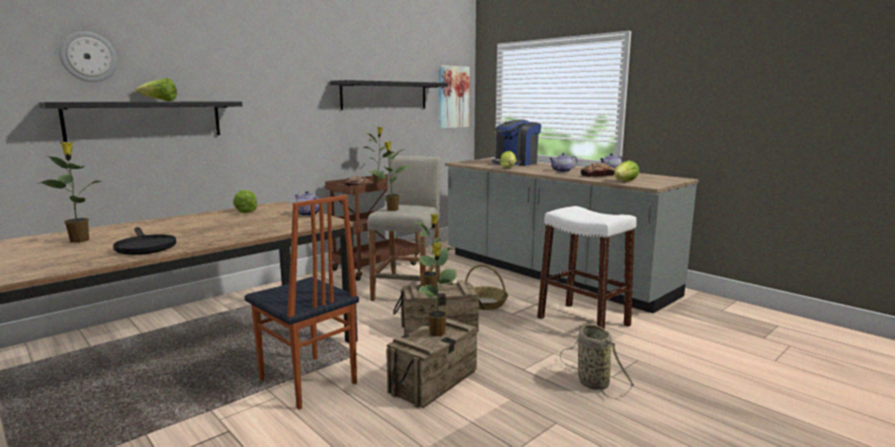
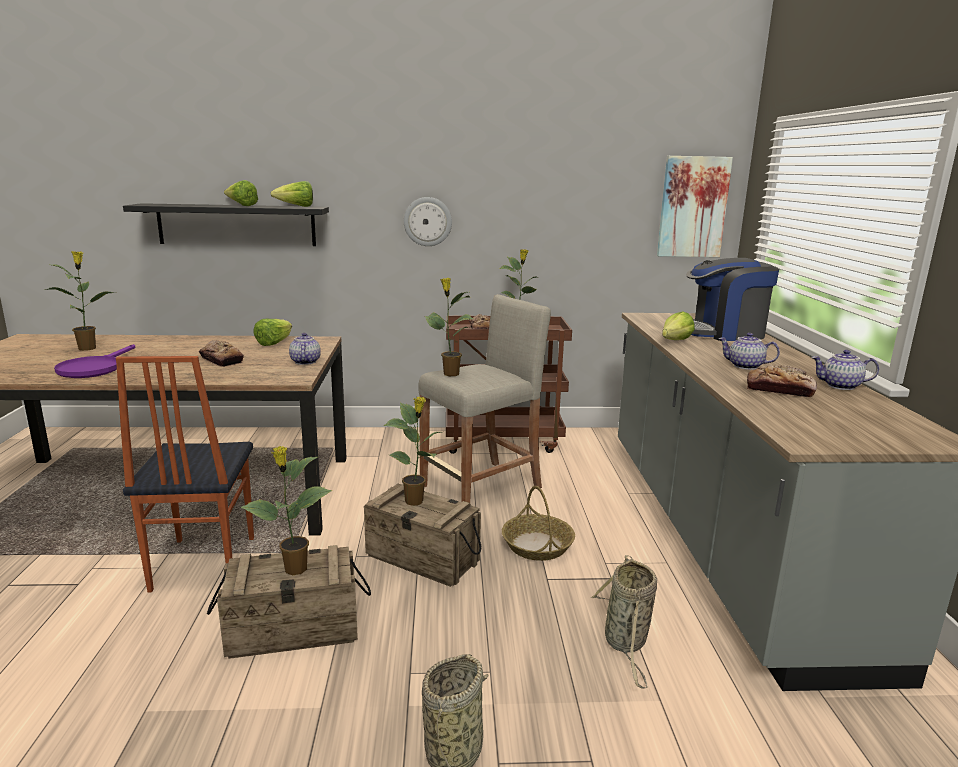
camera: 40 degrees right, 5 degrees up
wall clock [59,31,117,82] -> wall clock moved to [404,197,452,246]
black frying pan [113,227,176,255] -> purple frying pan [54,344,136,378]
black shelf [330,80,448,110] -> none
white stool [537,206,637,329] -> basket [591,555,657,689]
lettuce [614,160,639,181] -> lettuce moved to [271,181,313,207]
none -> bread [199,340,244,367]

